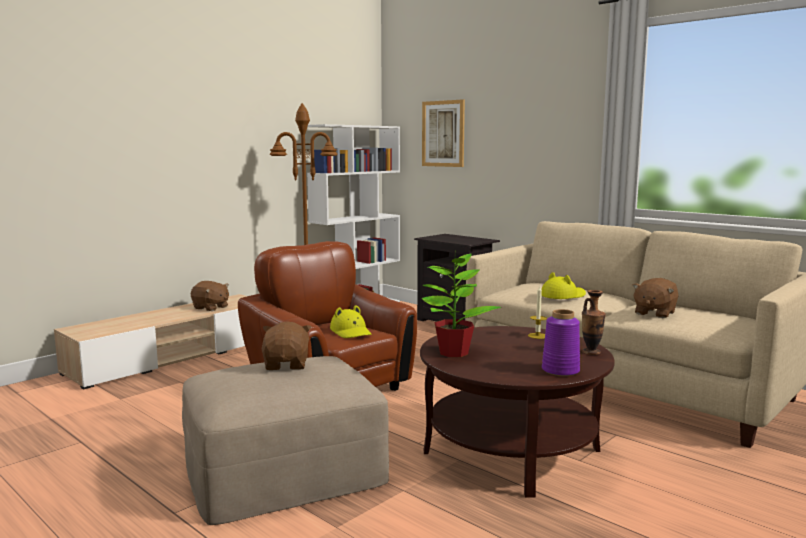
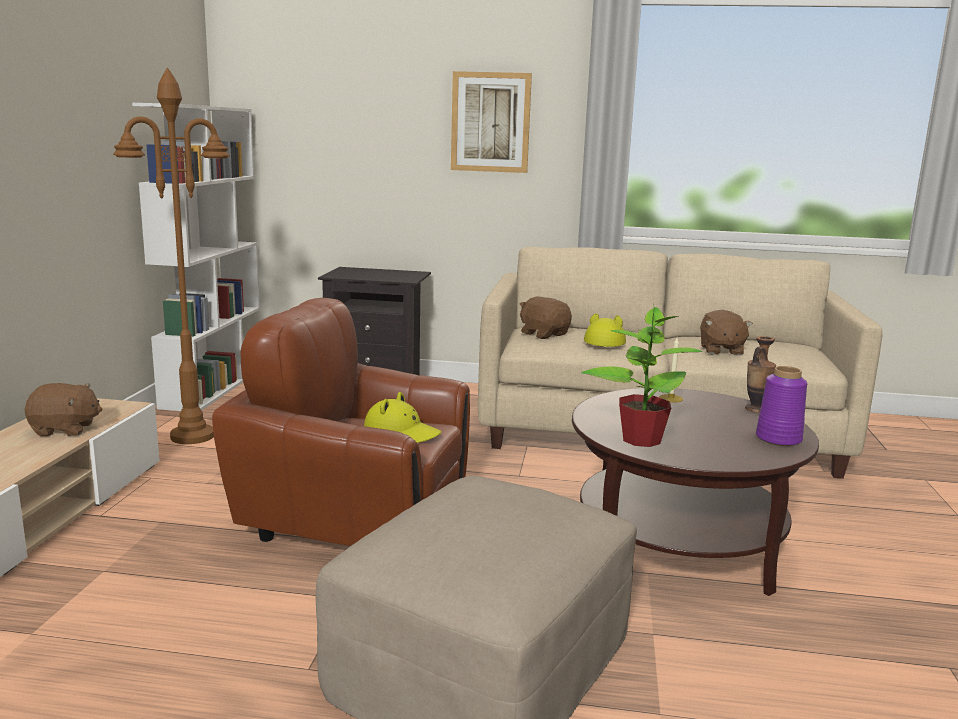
camera: 35 degrees left, 5 degrees up
brown plush toy [262,322,311,370] -> brown plush toy moved to [519,296,572,339]
picture [422,99,465,167] -> picture moved to [451,71,532,173]

